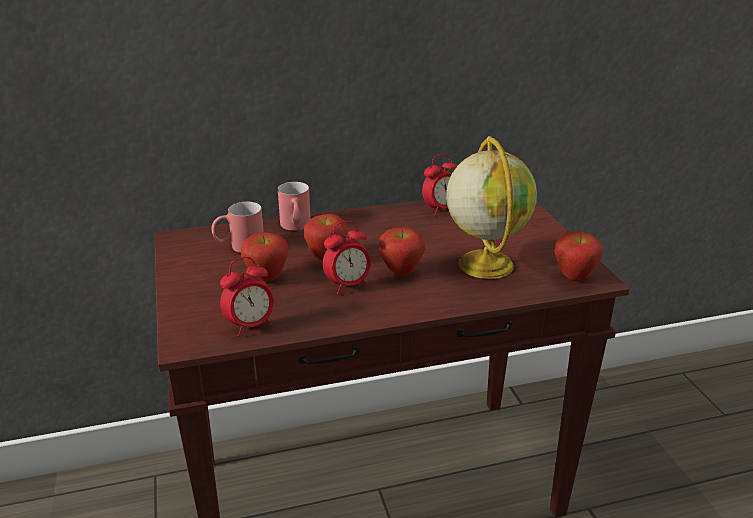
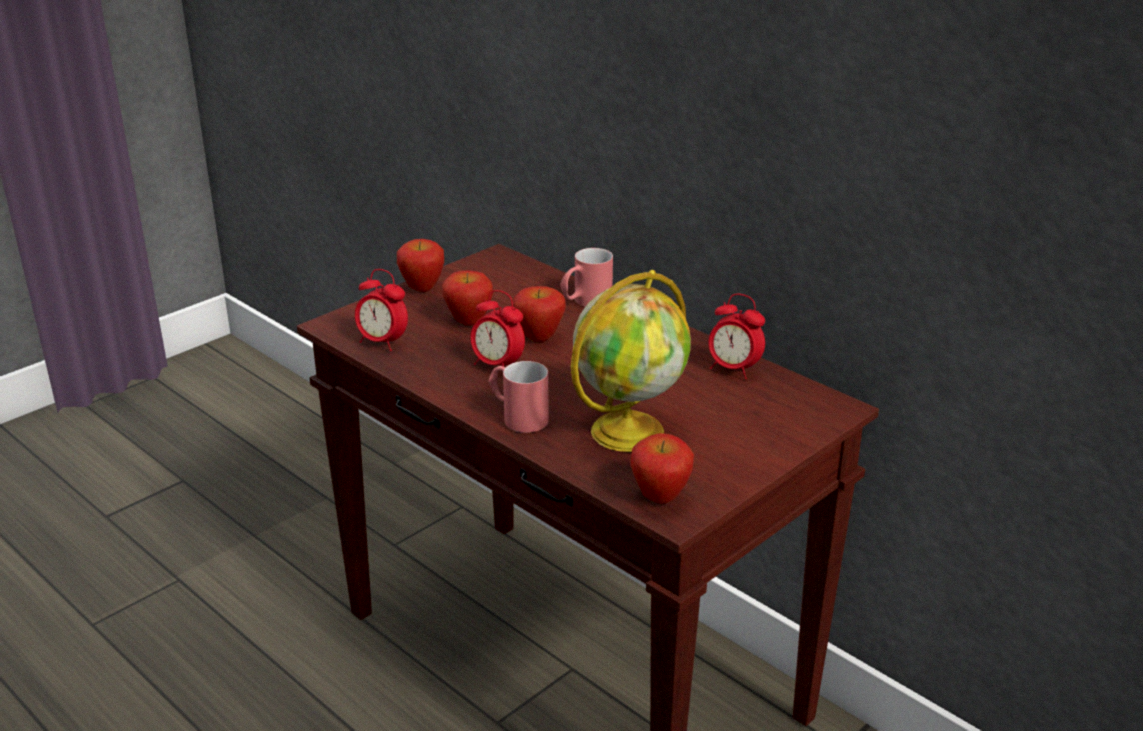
camera: 60 degrees right, 0 degrees up
red mug [212,202,264,253] -> red mug moved to [488,361,549,433]
apple [379,227,425,276] -> apple moved to [397,239,444,292]

